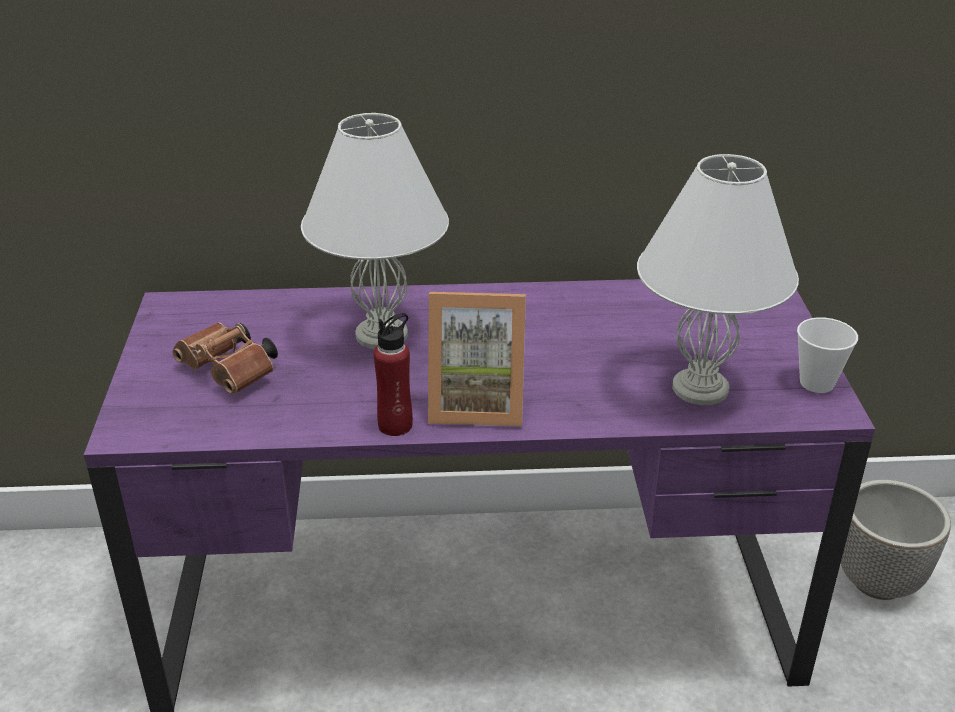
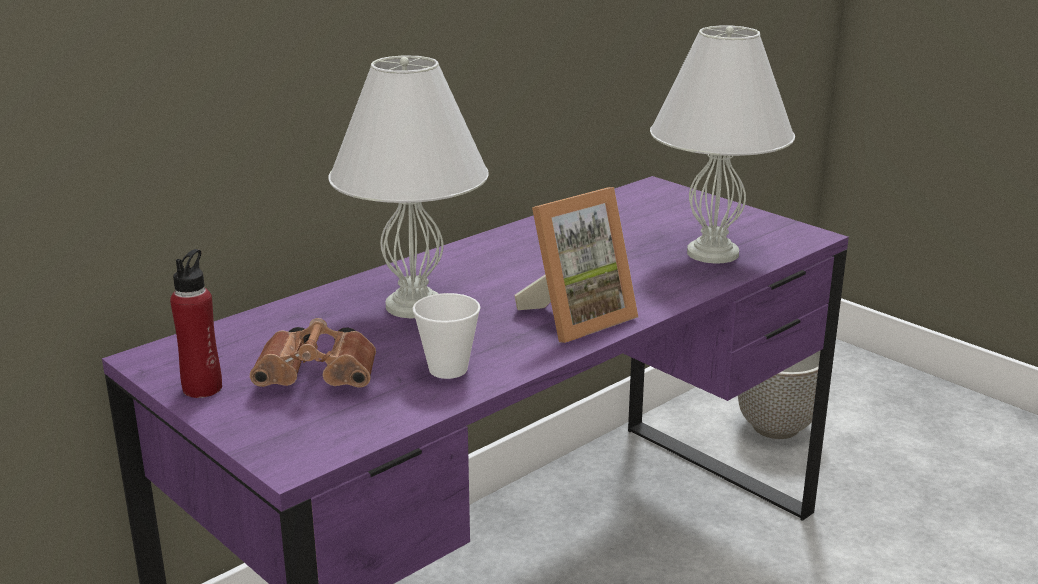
camera: 40 degrees left, 10 degrees down
red bottle [374,313,413,436] -> red bottle moved to [170,249,222,398]
cup [797,317,858,393] -> cup moved to [412,293,481,379]

